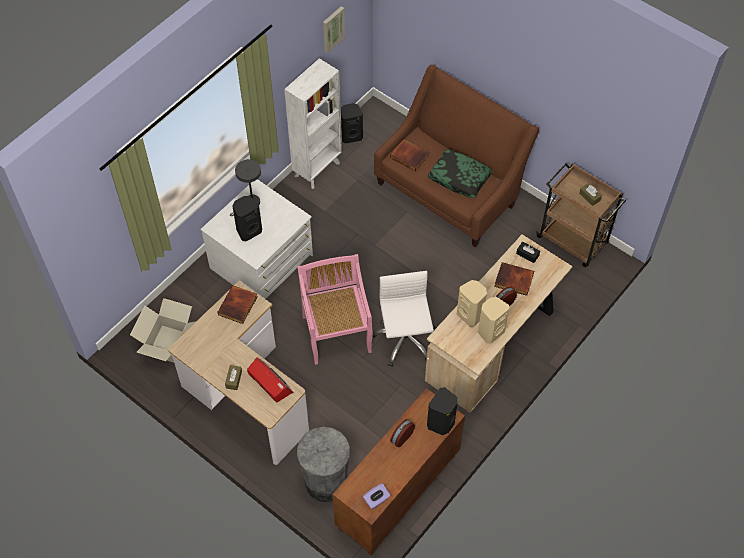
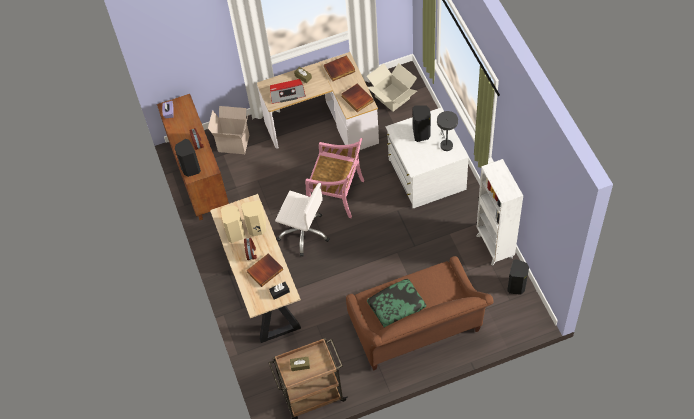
camera: 125 degrees right, 0 degrees up
grey trash can [297,427,350,502] -> cardboard box [208,106,249,154]
picture [323,6,345,53] -> none
book [390,139,429,172] -> book moved to [324,55,355,81]

